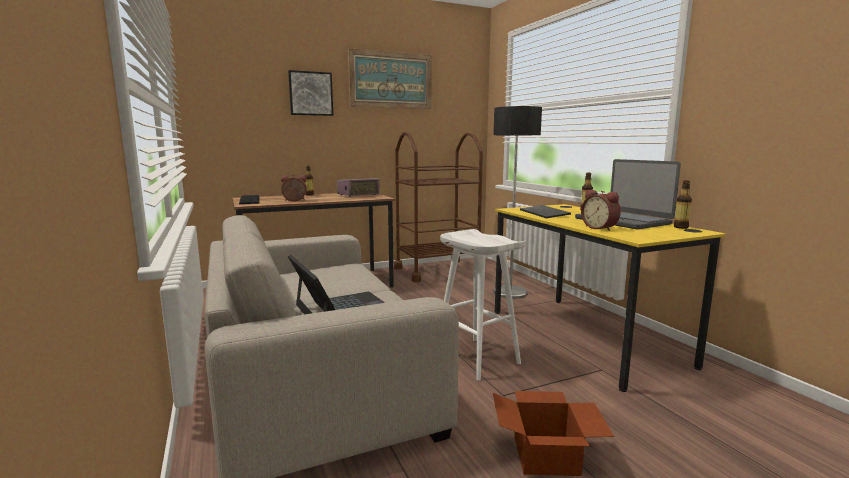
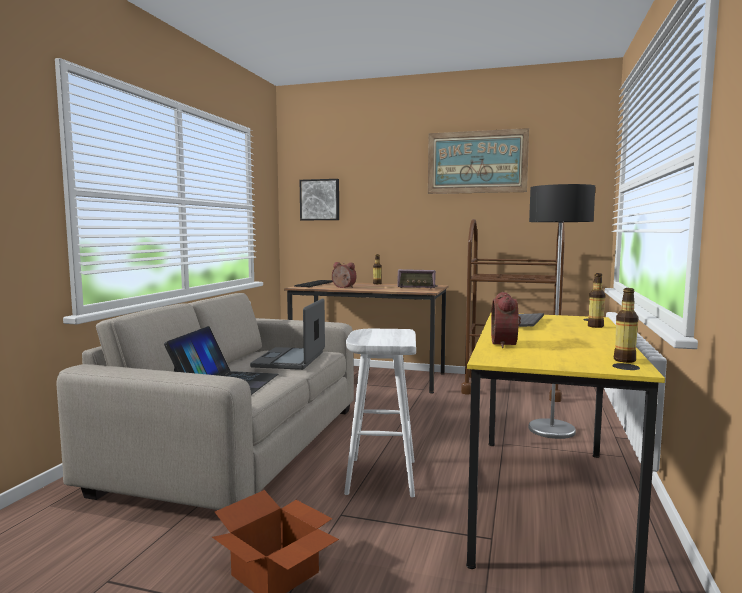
camera: 40 degrees right, 5 degrees down
picture [288,70,333,116] -> picture moved to [300,179,339,220]
laptop [575,159,681,229] -> laptop moved to [250,298,325,370]

